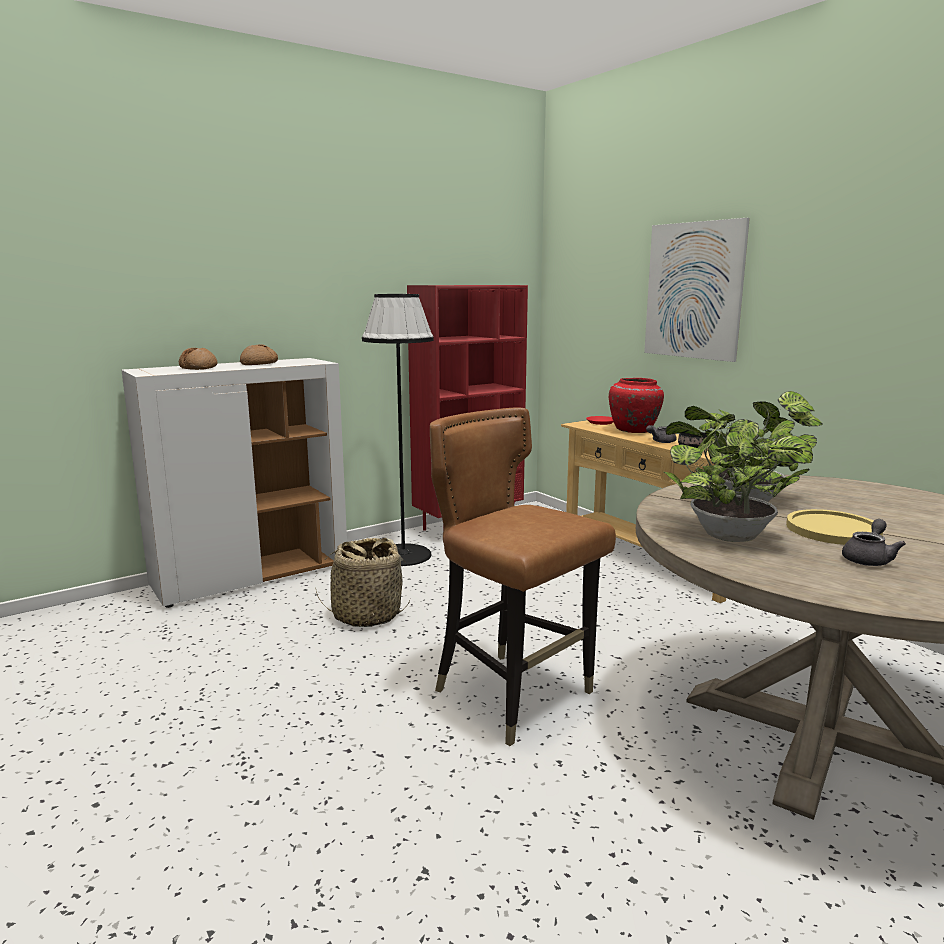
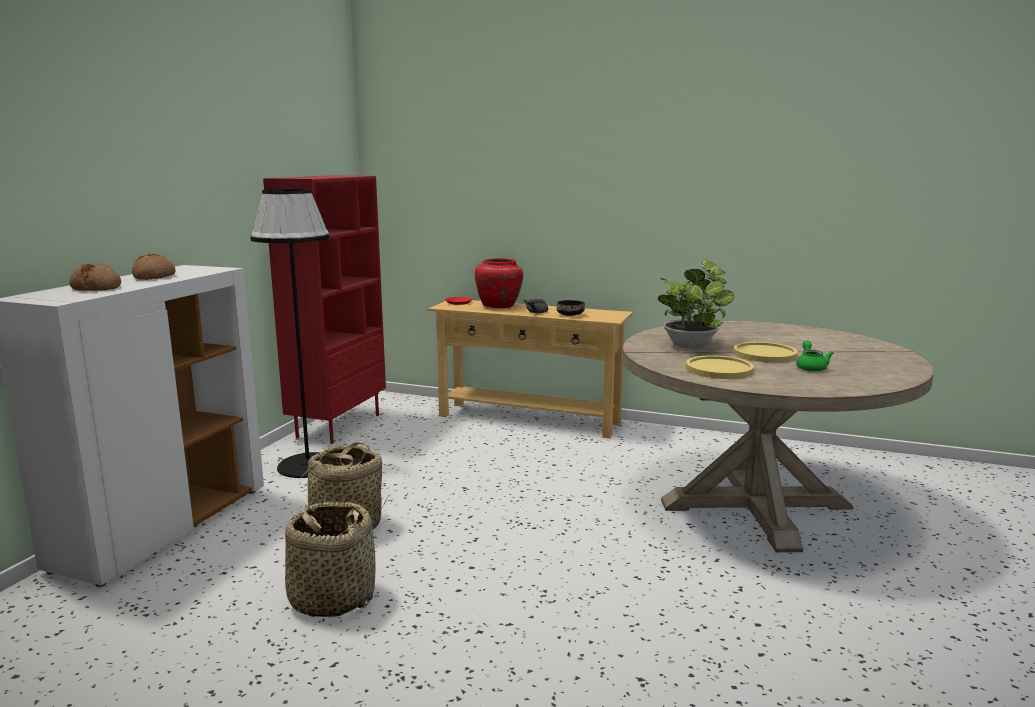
camera: 35 degrees left, 0 degrees up
brown chair [430,408,616,746] -> none
picture [644,218,750,362] -> none
potted plant [664,406,813,542] -> yellow plate [686,355,754,379]
grey teapot [842,519,906,566] -> green teapot [796,340,834,371]
none -> basket [285,502,375,617]

